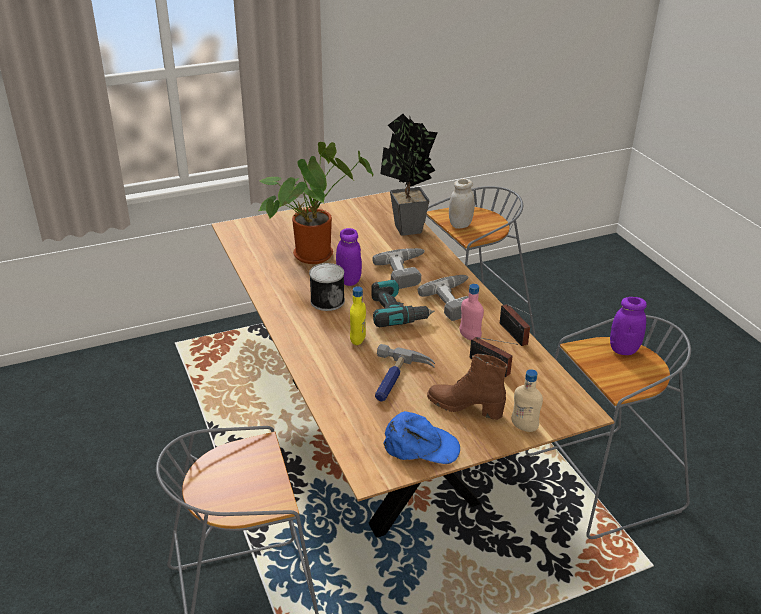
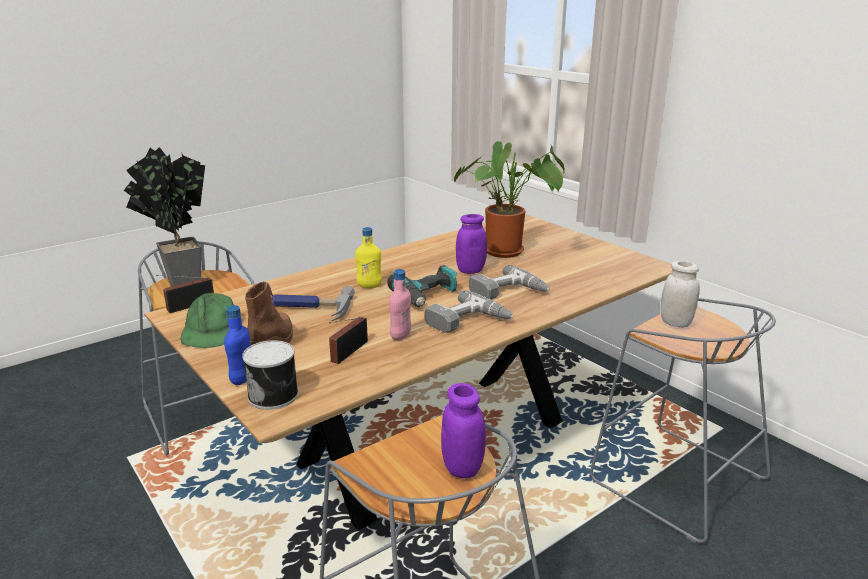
camera: 75 degrees right, 10 degrees down
can [309,263,345,311] -> can moved to [242,340,298,410]
potted plant [380,114,438,236] -> potted plant moved to [124,147,205,287]
blue cap [383,411,460,464] -> green cap [180,292,234,348]
radio [500,304,534,346] -> radio moved to [156,275,214,313]
beige bottle [511,369,543,432] -> blue bottle [224,305,250,385]

